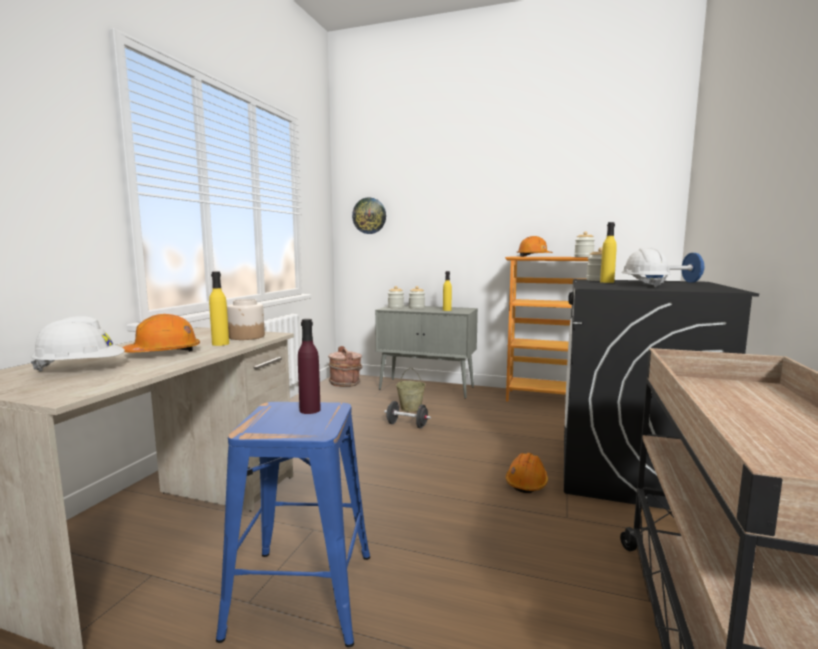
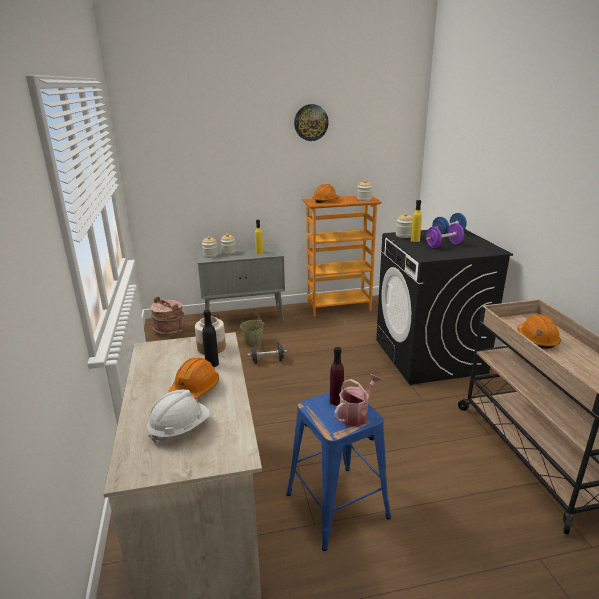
camera: 30 degrees left, 15 degrees up
yellow bottle [209,272,229,346] -> black bottle [202,310,219,367]
wall clock [352,197,386,234] -> wall clock moved to [294,104,329,141]
orange hard hat [506,453,548,493] -> orange hard hat moved to [517,314,561,349]
white hard hat [621,248,671,287] -> purple dumbbell [426,223,464,248]
none -> watering can [334,374,381,427]

